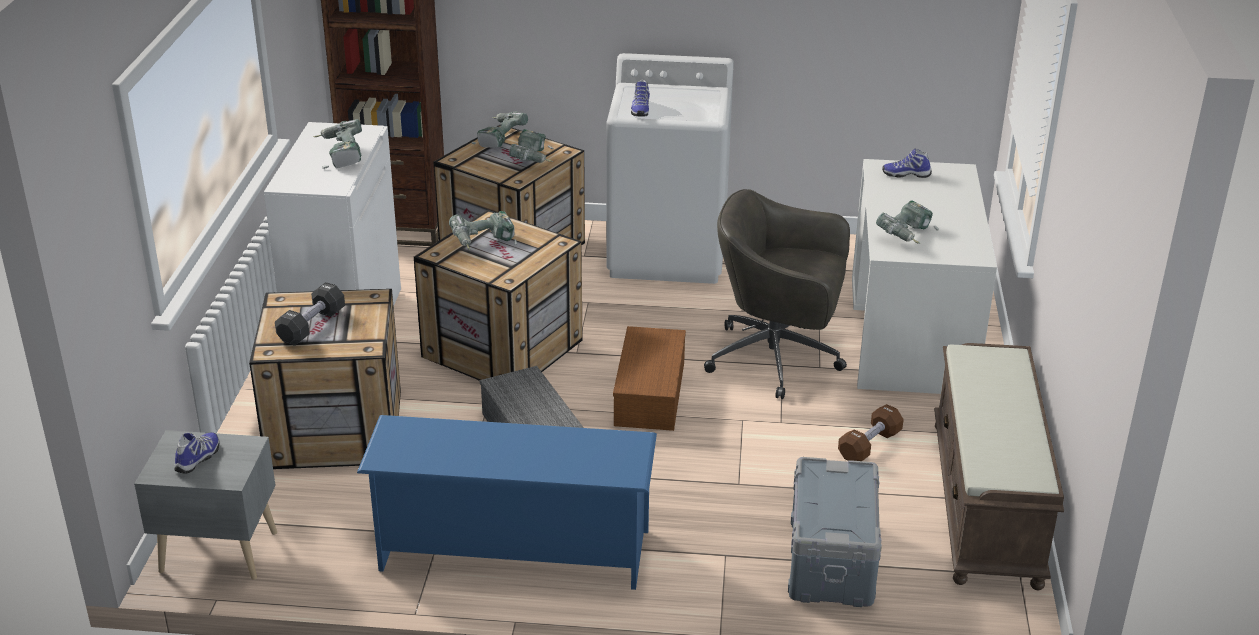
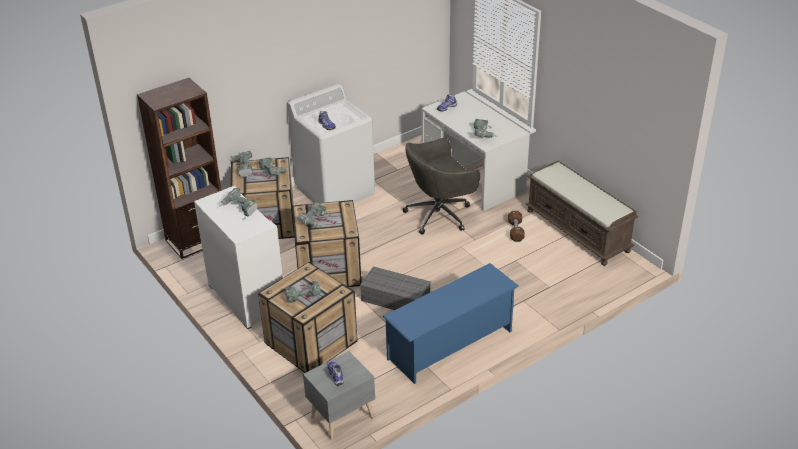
camera: 40 degrees left, 5 degrees up
black dumbbell [275,282,345,346] -> power drill [285,280,321,303]
brown storage box [613,326,686,431] -> none
grey storage box [788,457,882,607] -> none

